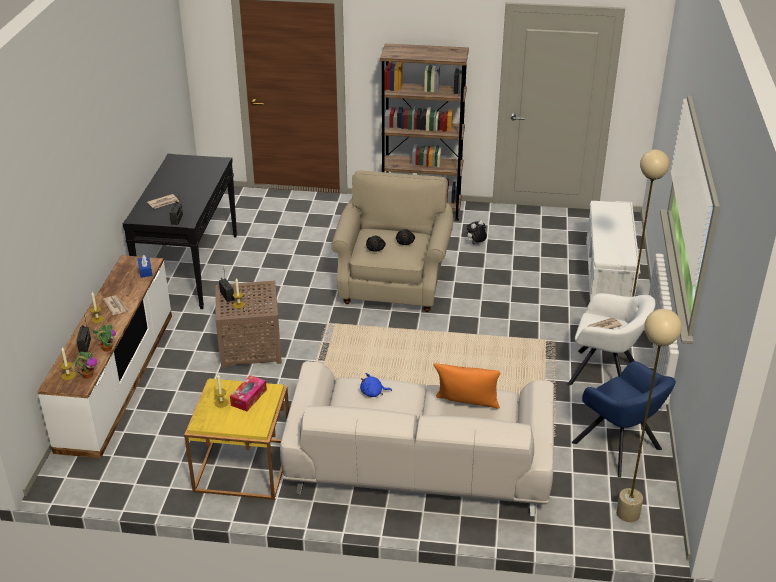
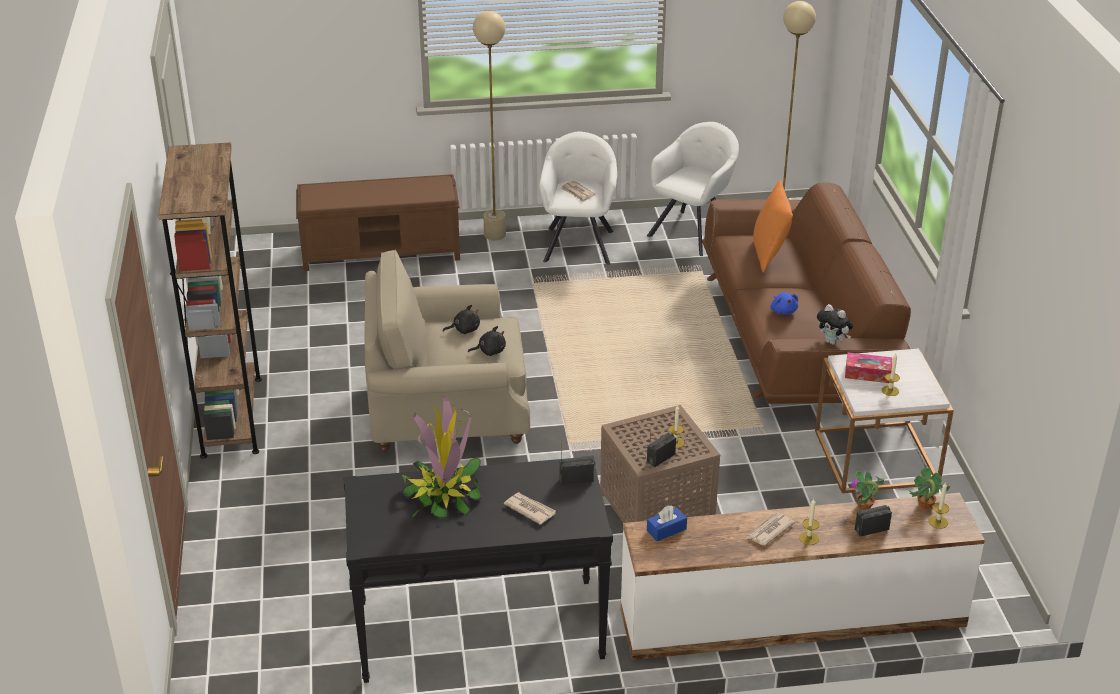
camera: 105 degrees left, 0 degrees up
yellow side table [184,378,289,500] -> white side table [815,349,954,493]
white sofa [280,361,554,517] -> brown sofa [702,182,911,404]
plush toy [466,220,487,244] -> plush toy moved to [817,304,853,345]
blue armchair [572,361,676,478] -> white armchair [647,122,739,256]
white bench [586,201,640,301] -> brown bench [296,174,460,271]
none -> potted plant [401,396,481,519]

